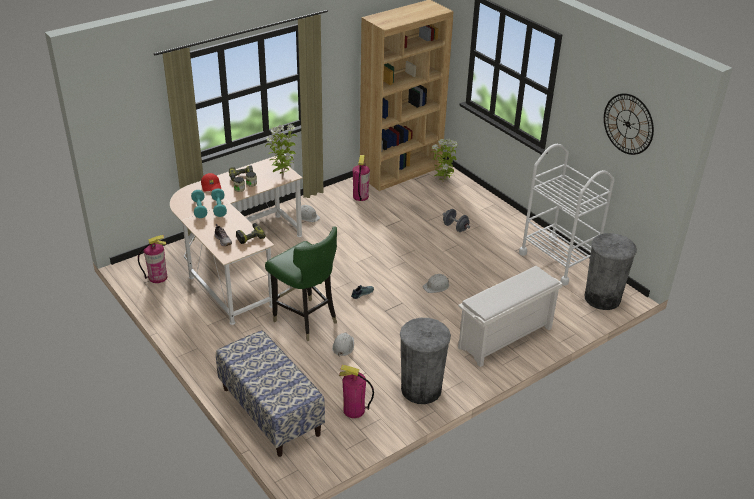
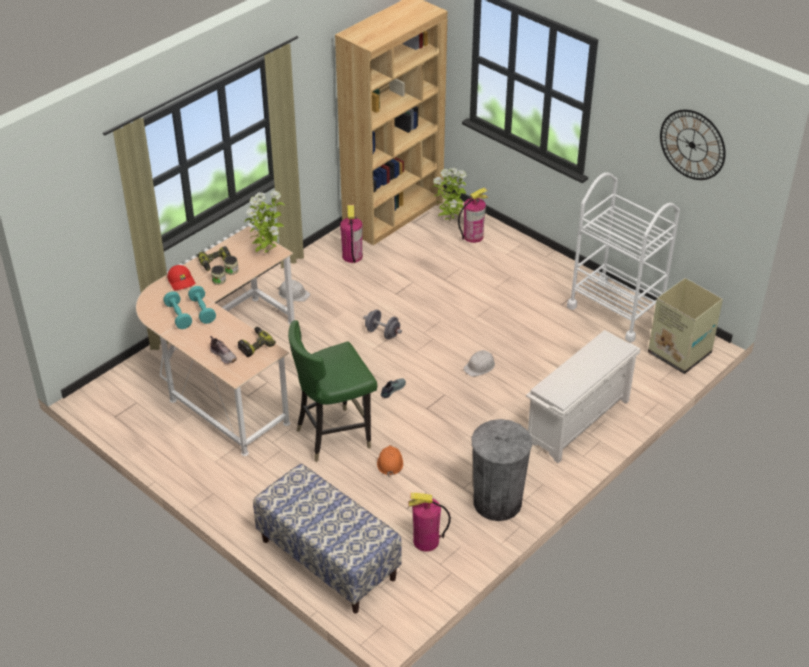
camera: 10 degrees left, 5 degrees up
fire extinguisher [138,235,167,283] -> fire extinguisher moved to [458,188,488,243]
green chair [265,226,337,341] -> green chair turned 120 degrees clockwise [288,320,377,462]
white hard hat [332,332,354,357] -> orange hard hat [377,445,403,477]
grey dumbbell [442,209,470,232] -> grey dumbbell moved to [363,310,402,339]
grey trash can [585,233,637,310] -> cardboard box [648,278,723,374]

